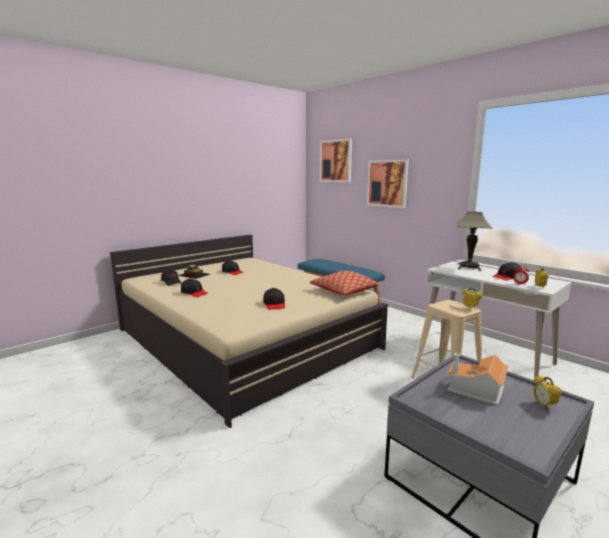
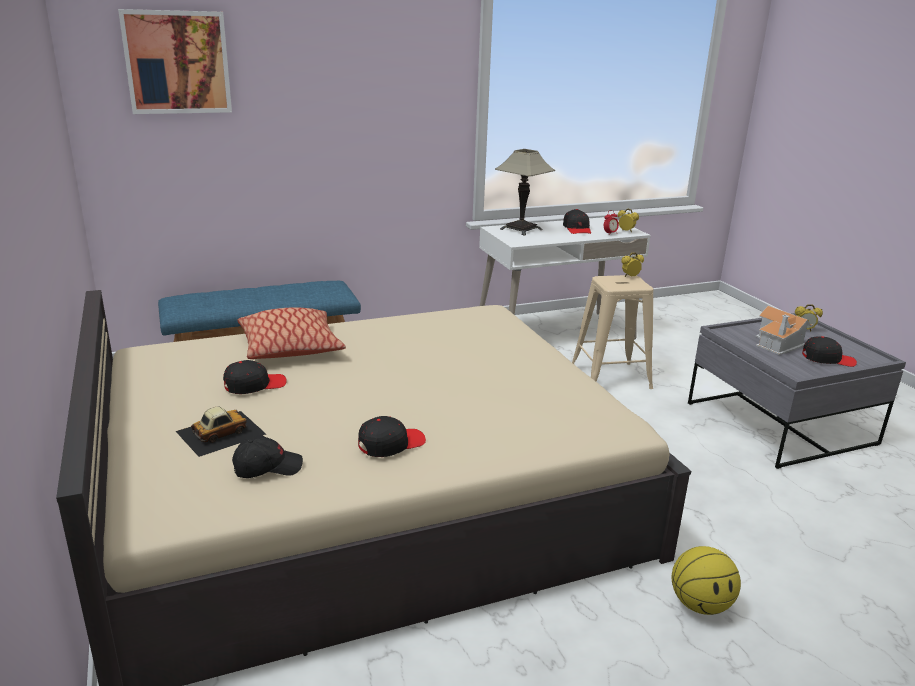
camera: 70 degrees left, 10 degrees up
black cap [263,288,285,310] -> black cap moved to [802,336,857,367]
pillow [310,271,379,295] -> pillow moved to [237,307,346,359]
picture [367,160,409,208] -> none
none -> basketball [672,546,741,615]

